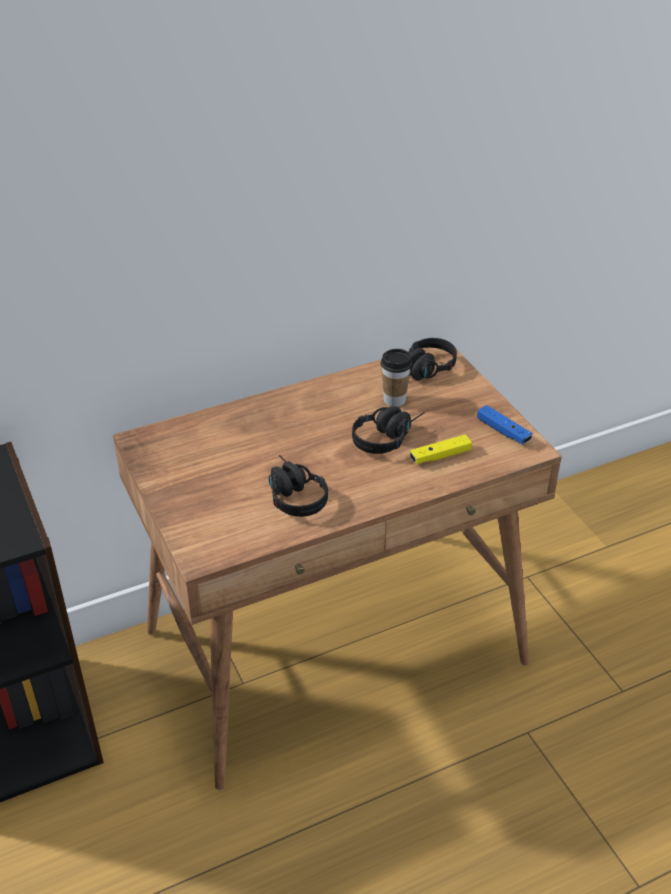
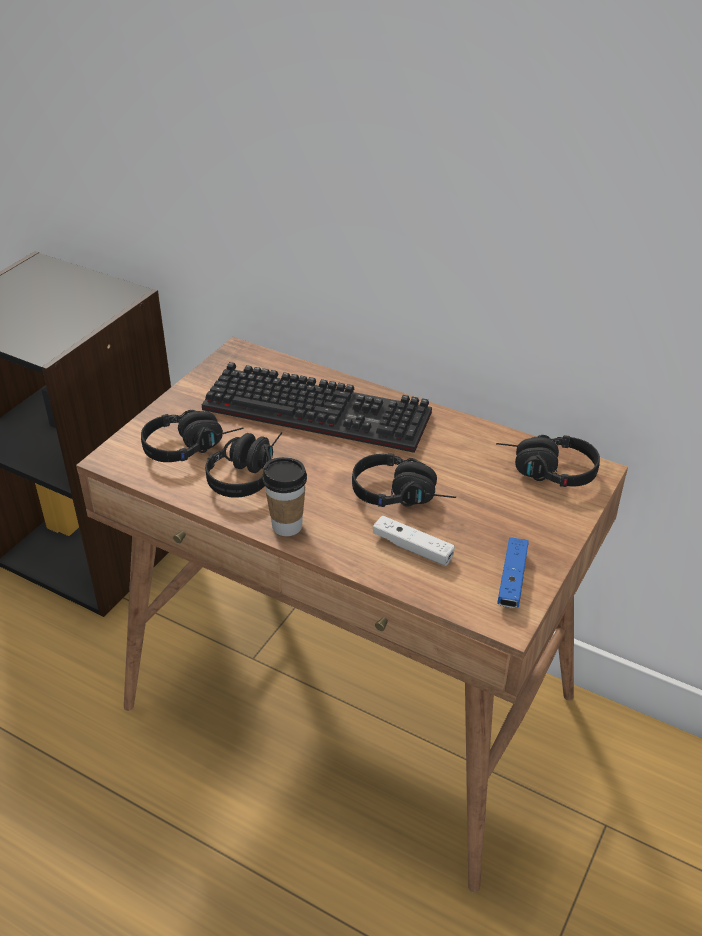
camera: 55 degrees right, 0 degrees up
cup [381,349,412,407] -> cup moved to [262,457,307,536]
yellow game controller [410,435,472,464] -> white game controller [373,515,455,566]
none -> black headphones [141,410,244,462]
none -> keyboard [202,362,432,453]

